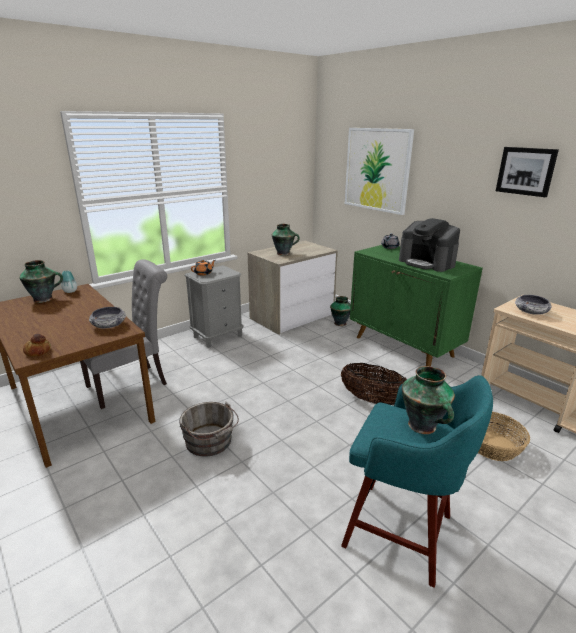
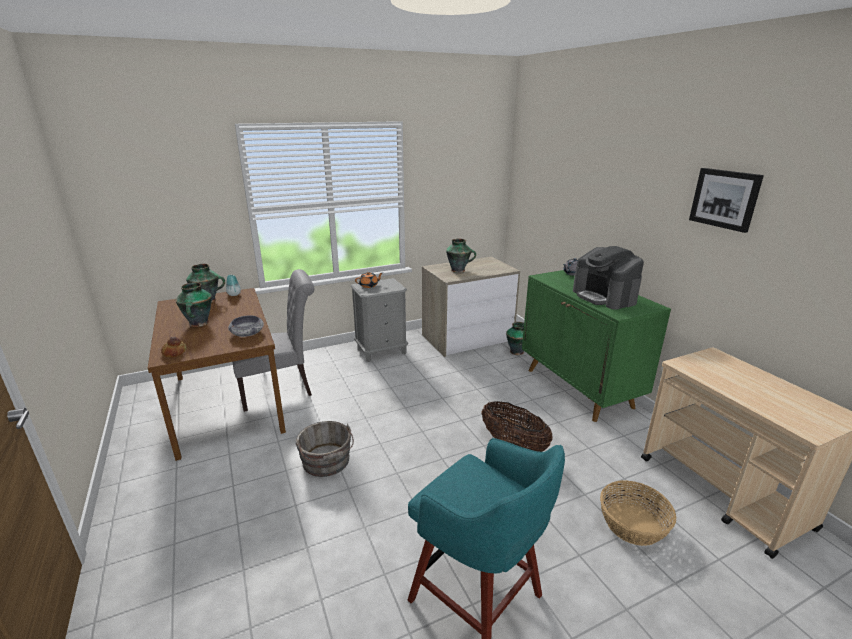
camera: 15 degrees right, 0 degrees up
picture [345,128,414,215] -> none
vase [402,366,455,434] -> vase moved to [175,282,212,327]
bowl [515,295,552,315] -> none

